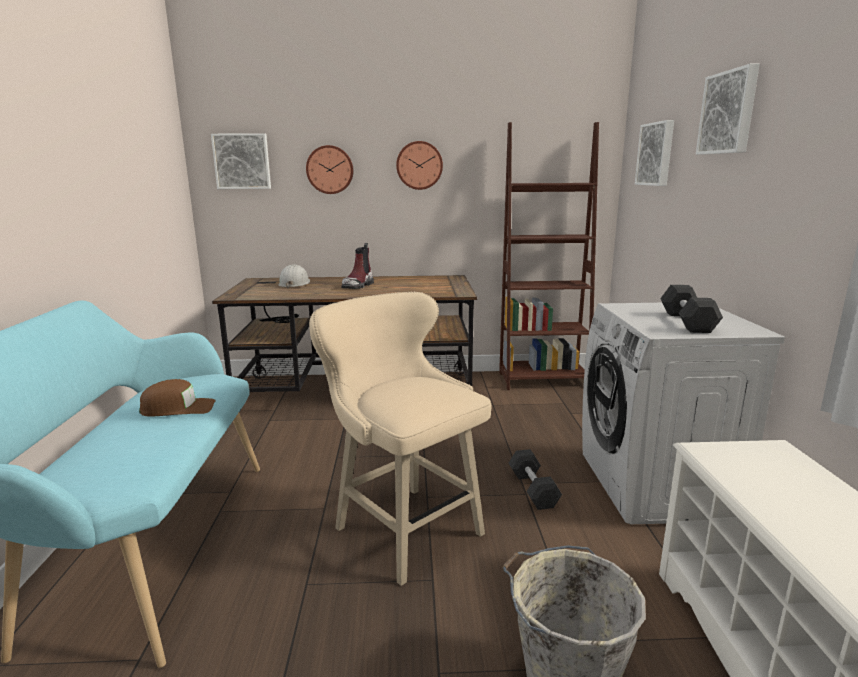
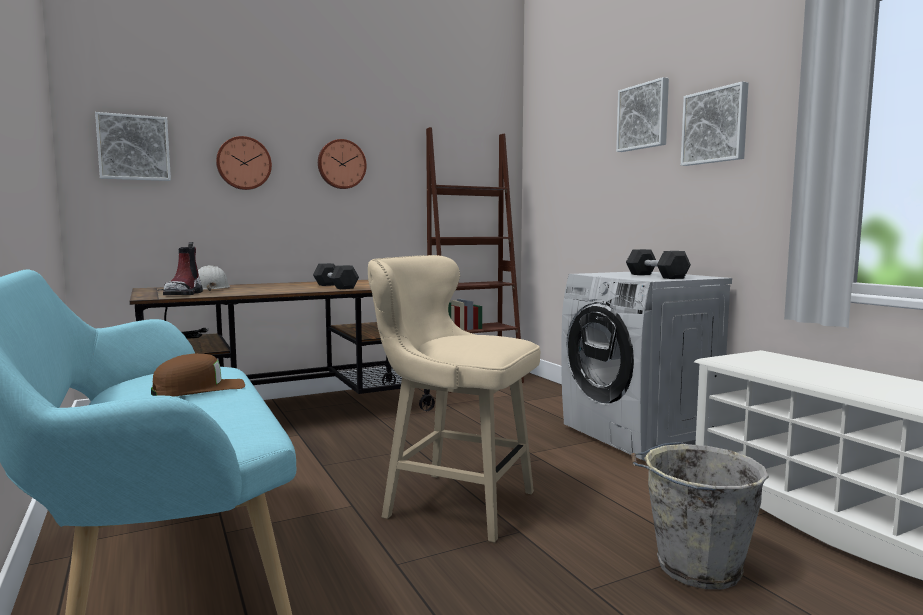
camera: 25 degrees left, 10 degrees down
boot [341,243,374,289] -> boot moved to [163,242,203,295]
black dumbbell [509,449,562,510] -> black dumbbell moved to [313,263,359,289]
picture [635,120,674,186] -> picture moved to [681,81,748,166]

